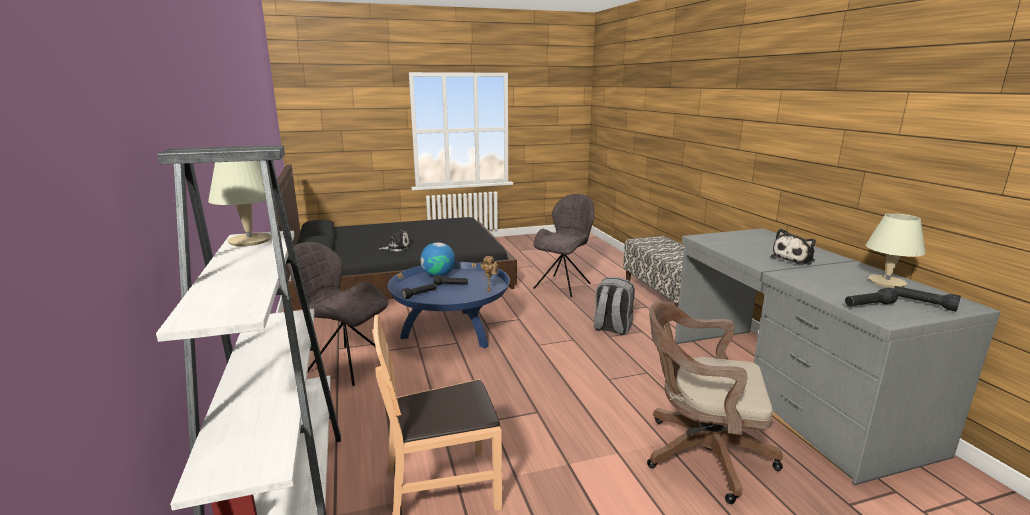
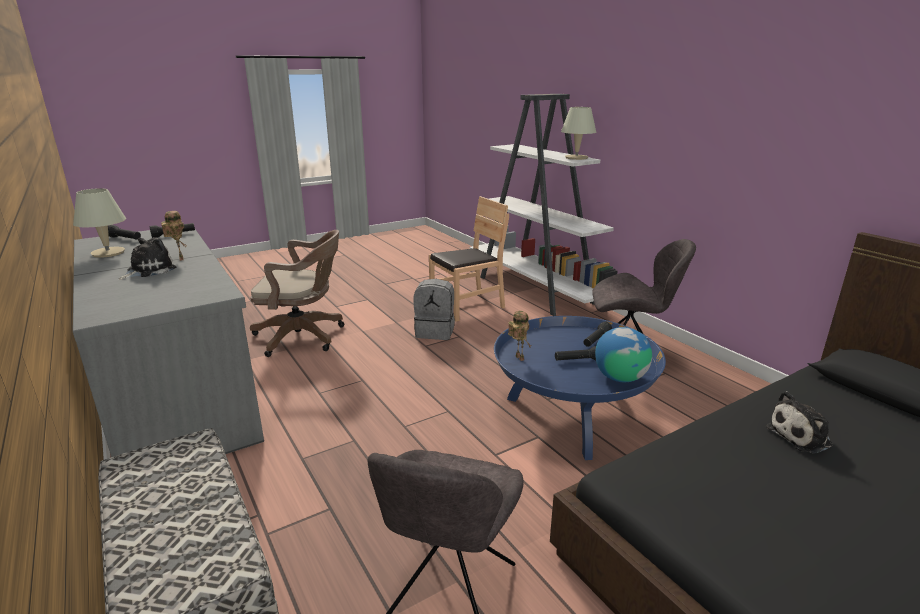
camera: 165 degrees right, 5 degrees up
grey backpack [594,277,635,336] -> grey backpack moved to [413,279,455,340]
none -> toy robot [161,211,186,261]

